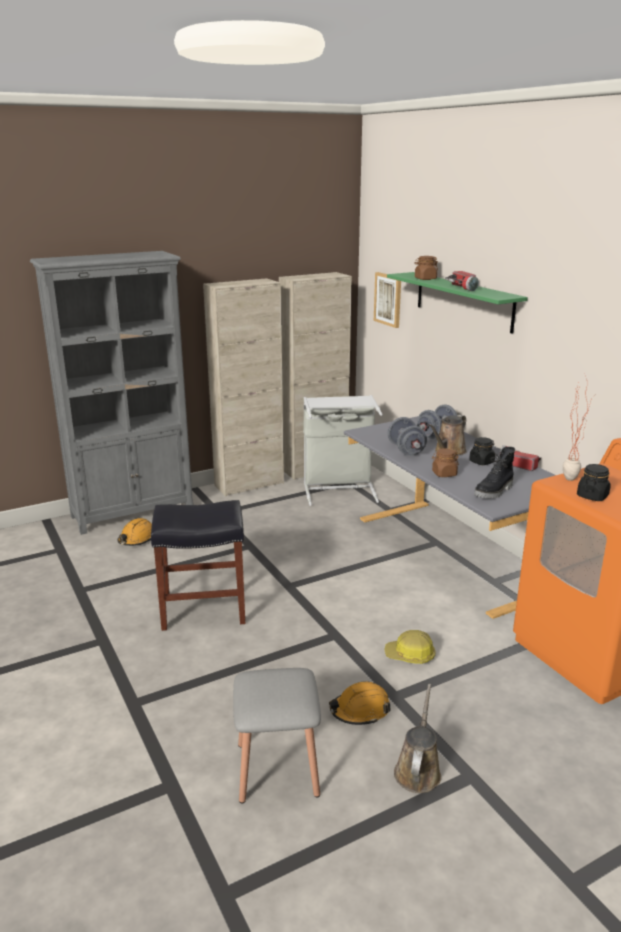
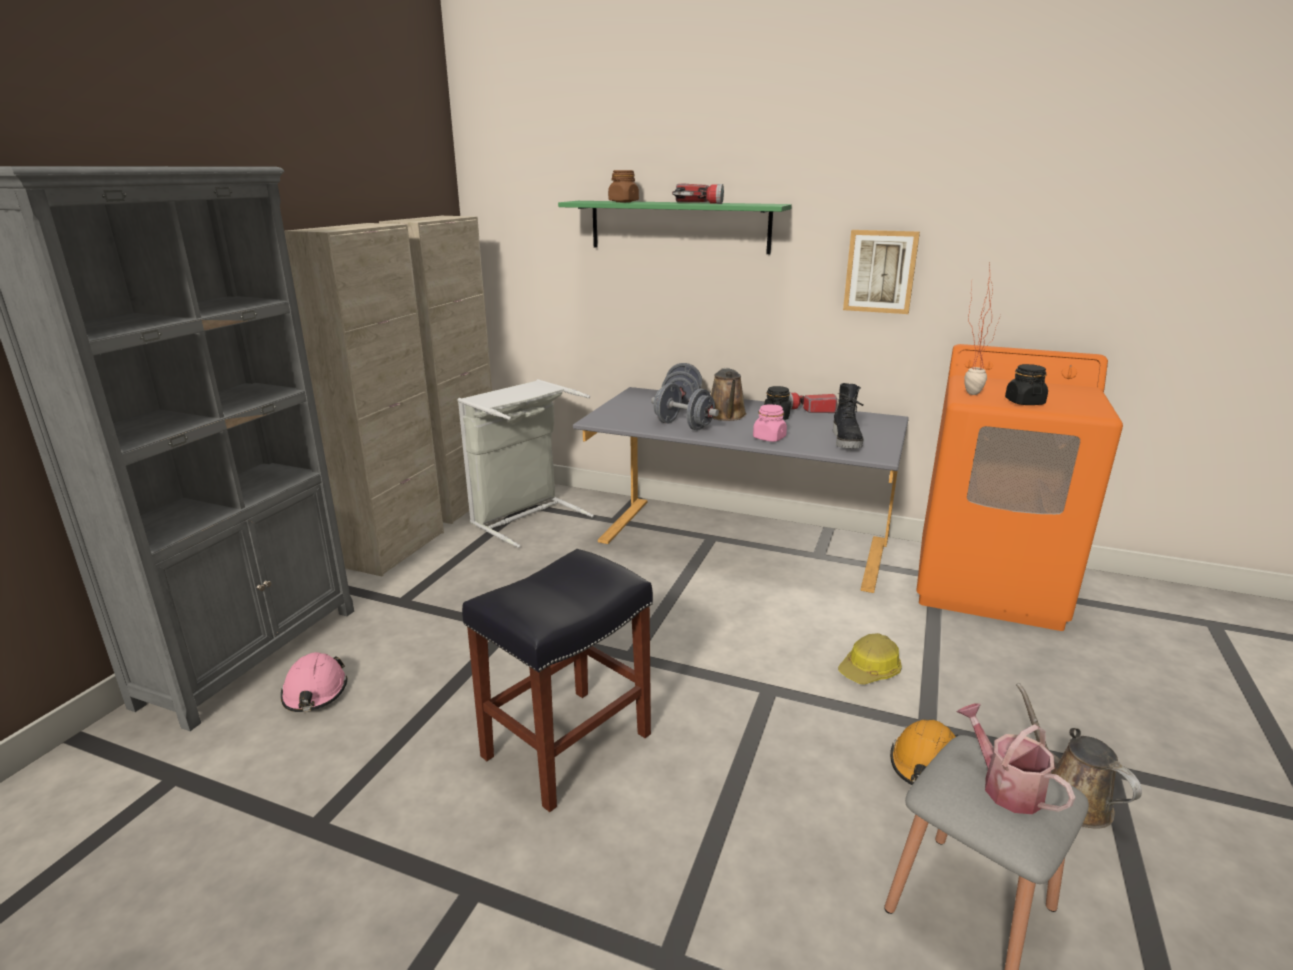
camera: 40 degrees left, 0 degrees up
orange hard hat [117,518,152,546] -> pink hard hat [281,652,347,712]
picture [374,272,401,328] -> picture moved to [843,230,920,314]
brown jar [432,448,459,477] -> pink jar [753,404,787,442]
none -> watering can [957,703,1075,814]

